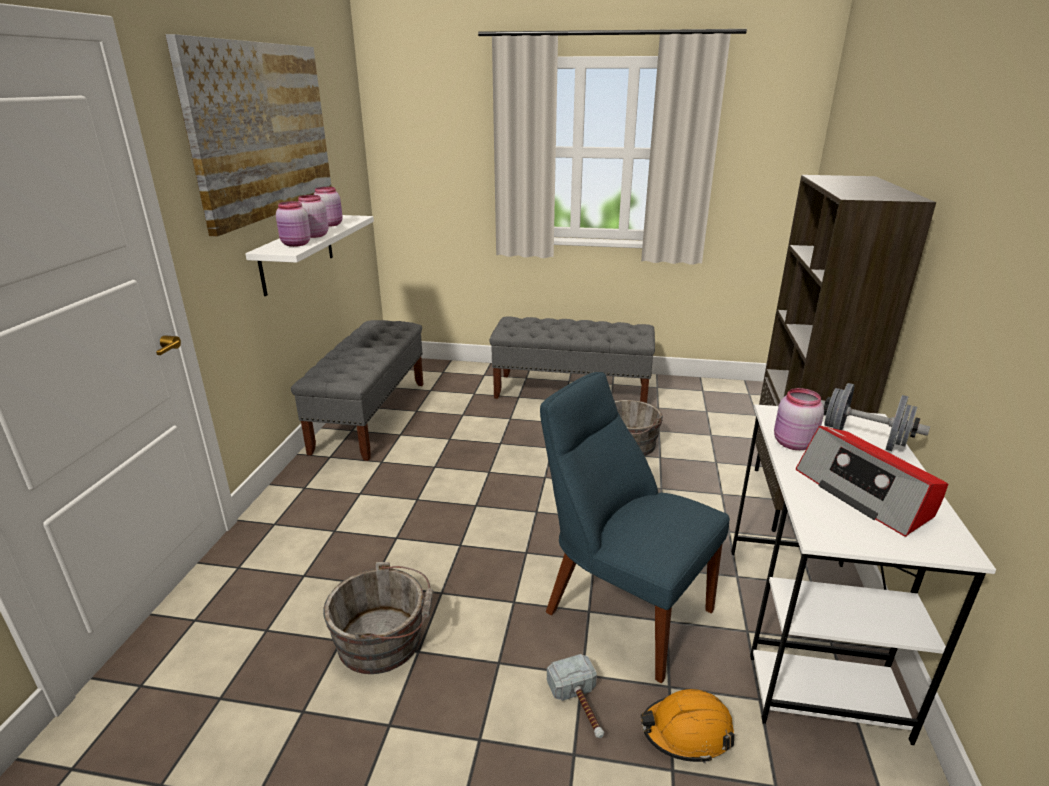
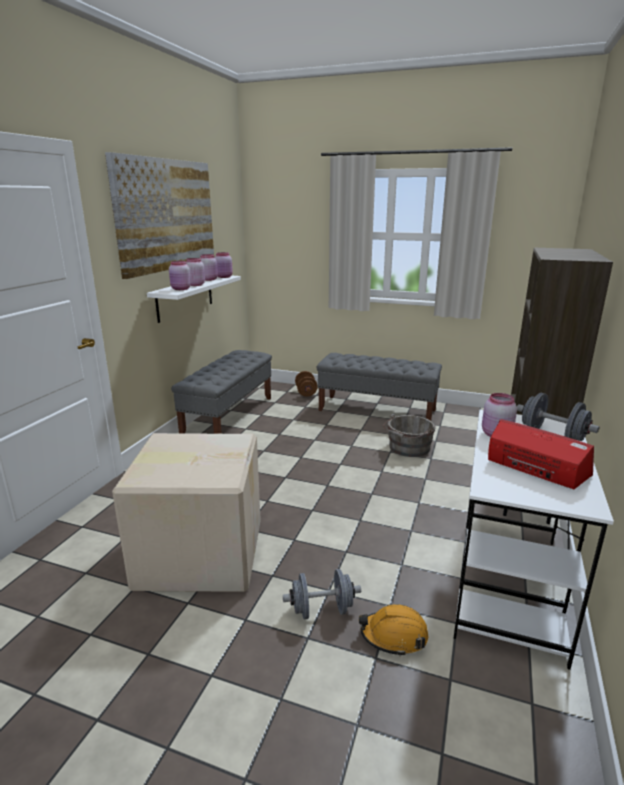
camera: 10 degrees right, 5 degrees down
grey bucket [323,562,433,674] -> cardboard box [112,433,261,592]
blue chair [540,372,730,683] -> none
hammer [547,654,604,738] -> grey dumbbell [283,569,361,620]
radio [796,426,948,537] -> radio turned 150 degrees clockwise [488,419,594,489]
none -> pink jar [215,252,233,278]
none -> brown dumbbell [295,371,318,397]

